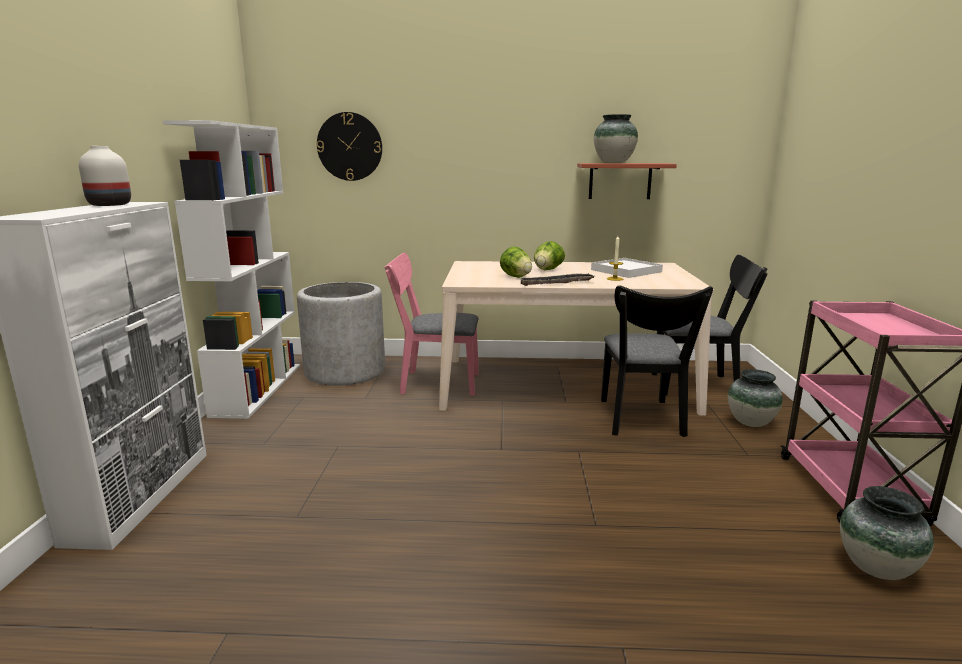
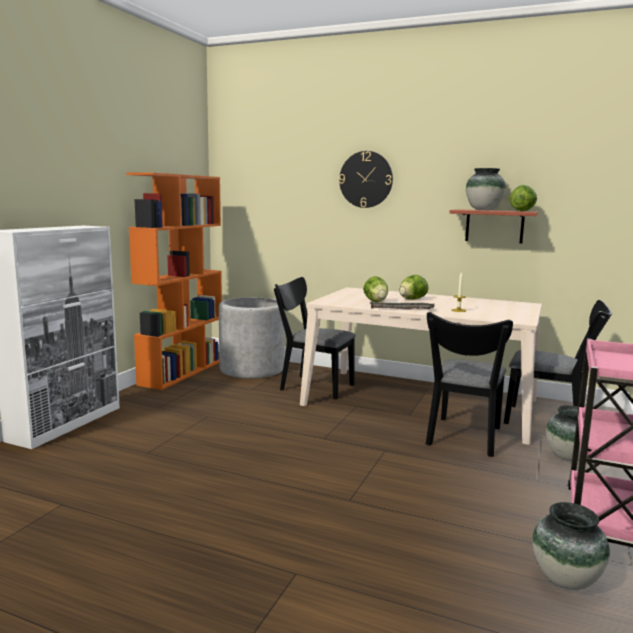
camera: 20 degrees right, 5 degrees down
white vase [79,146,131,206] -> none
white bookcase [163,120,300,419] -> orange bookcase [126,172,222,390]
wall clock [316,112,382,181] -> wall clock moved to [339,151,393,208]
pink chair [384,253,479,396] -> black chair [274,277,356,399]
white tray [591,258,663,278] -> none
none -> lettuce [509,185,537,211]

